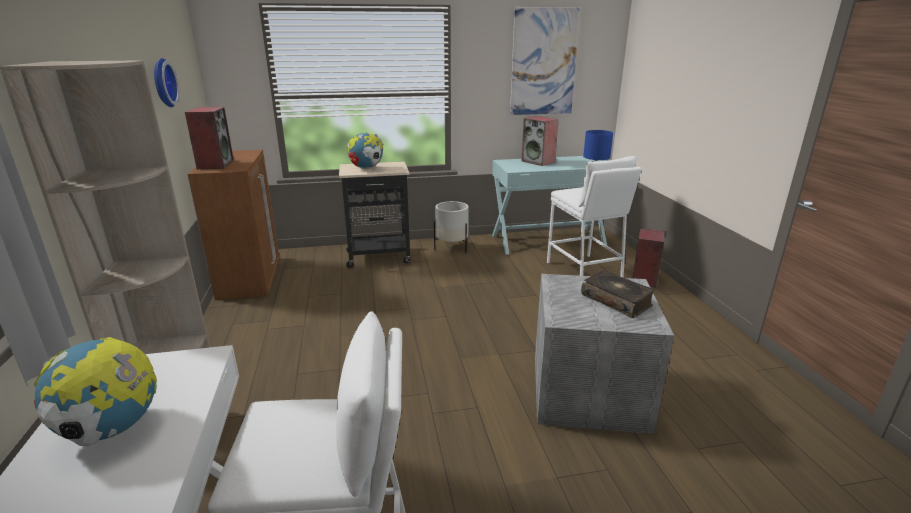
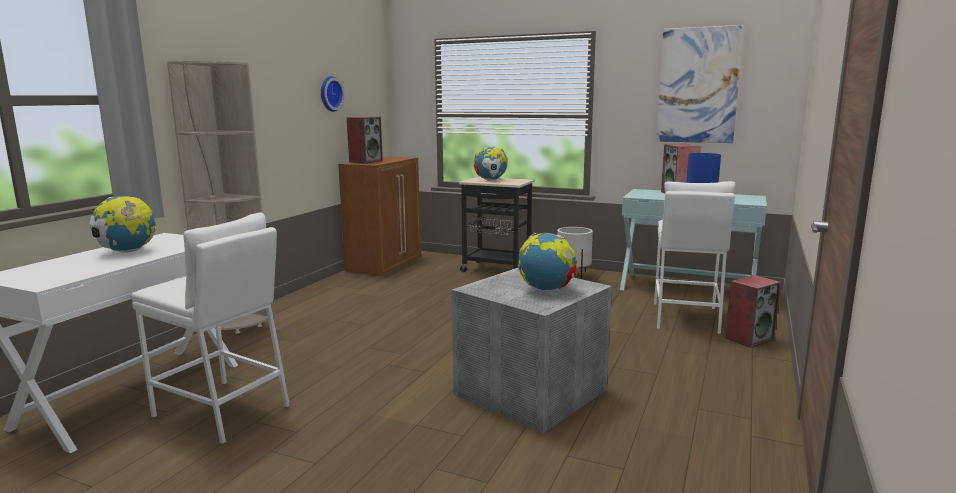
camera: 35 degrees right, 10 degrees down
book [581,270,655,318] -> globe [518,233,577,292]

